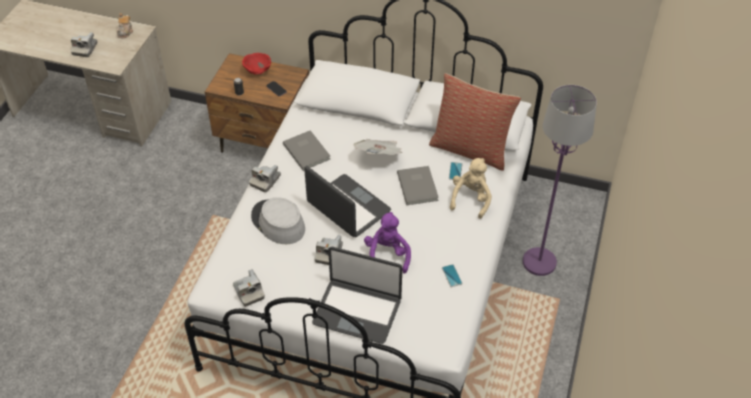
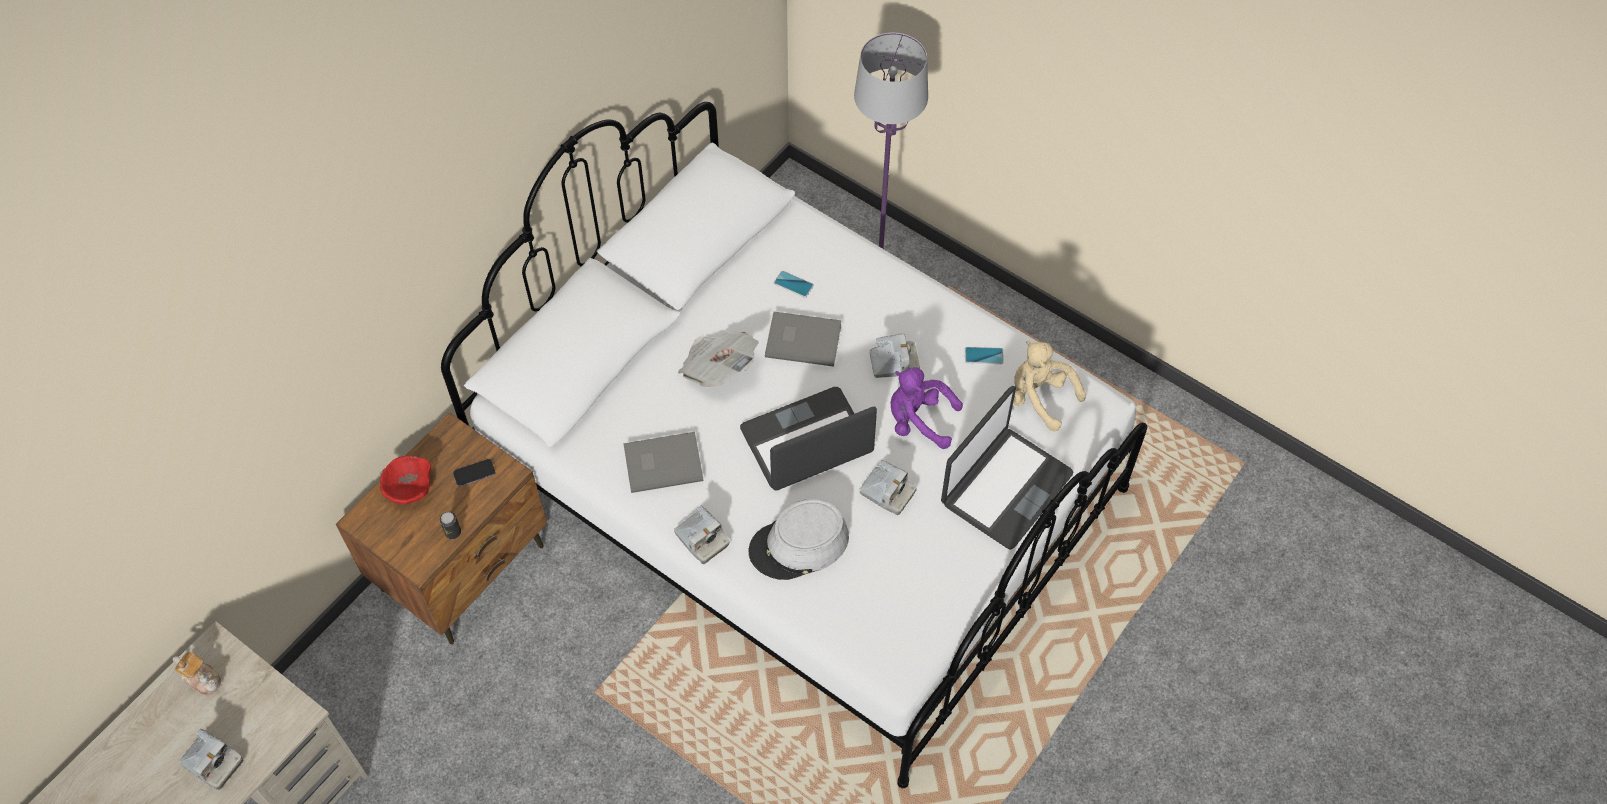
camera: 70 degrees left, 10 degrees up
camera [233,269,265,307] -> camera moved to [870,334,920,378]
pillow [429,73,521,171] -> none
beige plush toy [450,158,492,219] -> beige plush toy moved to [1013,341,1086,432]

